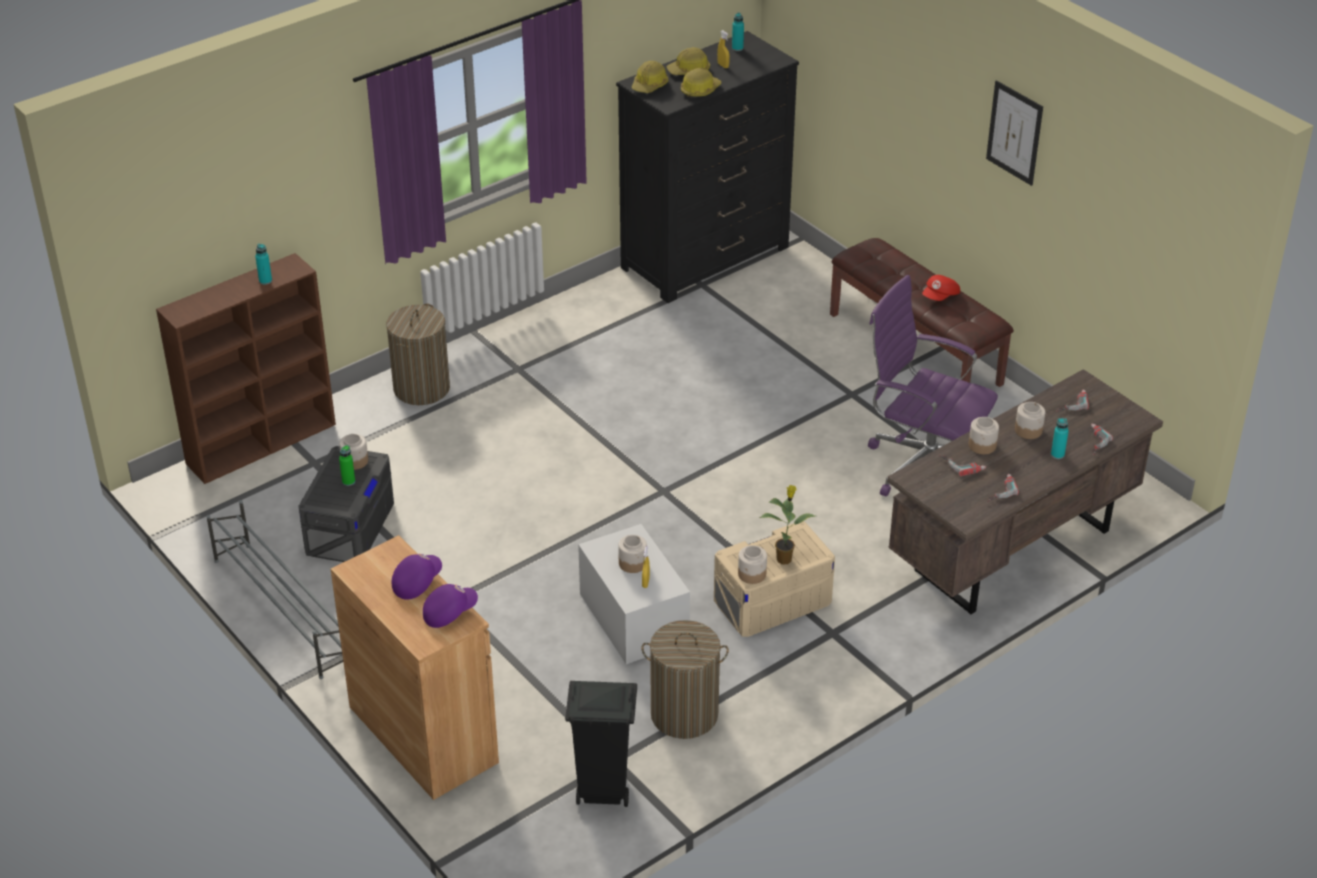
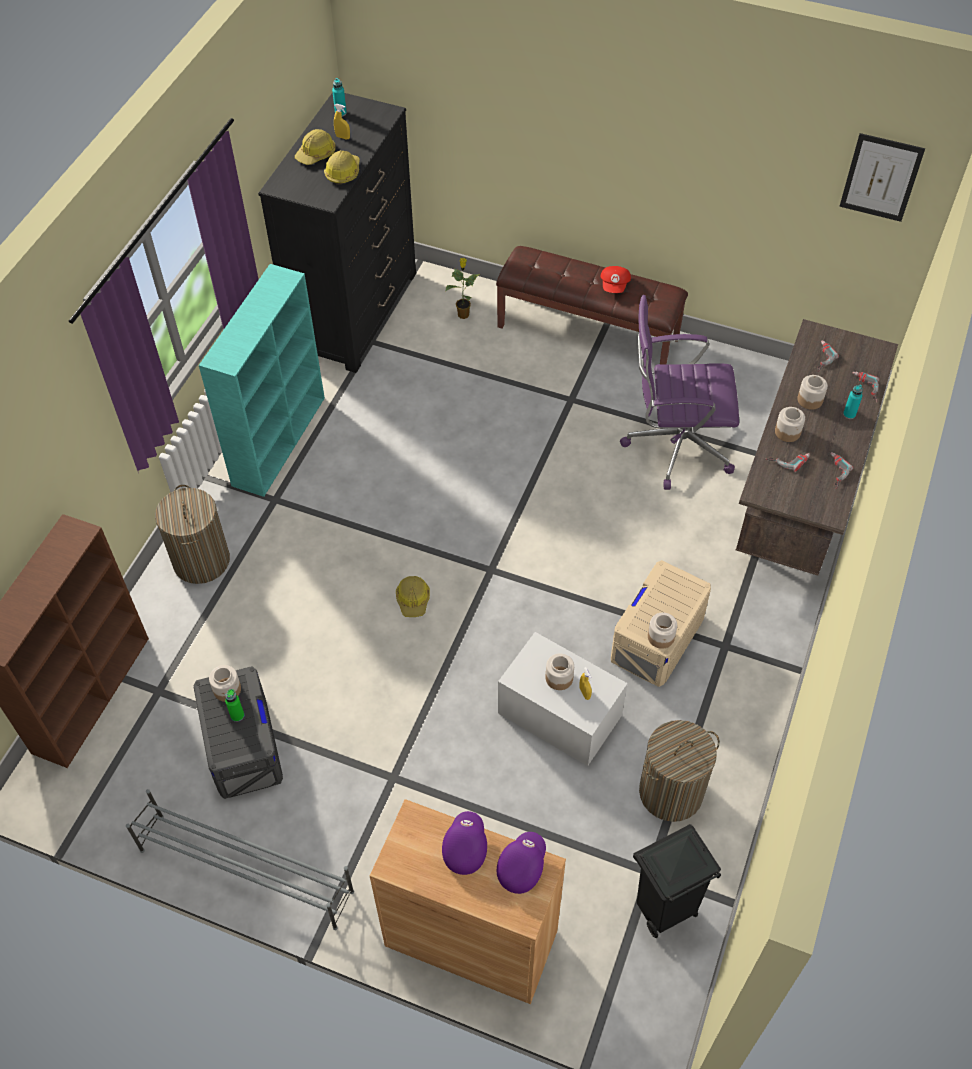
camera: 30 degrees left, 15 degrees up
turquoise bottle [255,244,272,285] -> none
hard hat [632,61,668,93] -> hard hat moved to [396,576,430,617]
potted plant [759,485,815,564] -> potted plant moved to [445,258,480,319]
picture [986,80,1043,186] -> picture moved to [839,133,925,222]
none -> turquoise bookcase [199,264,325,497]

